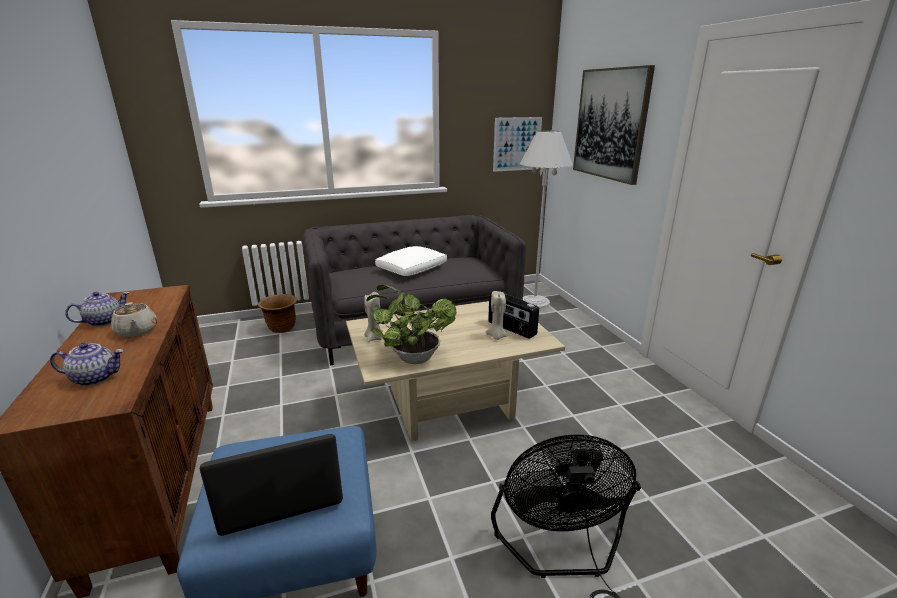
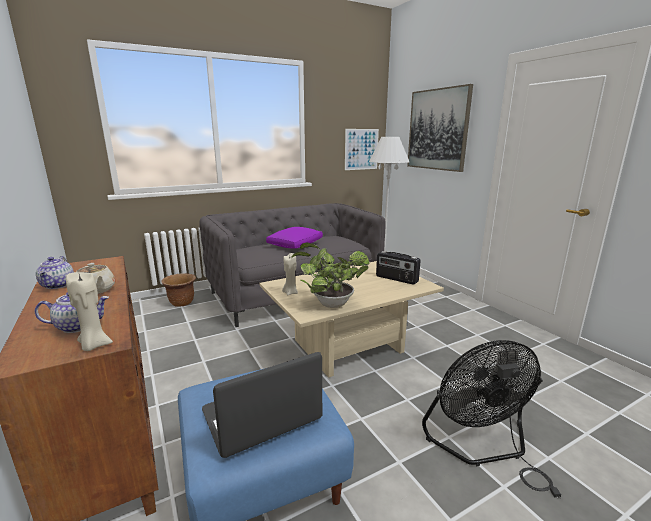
camera: 10 degrees left, 5 degrees down
teapot [65,292,129,326] -> teapot turned 135 degrees clockwise [36,256,74,289]
white pillow [375,246,447,276] -> purple pillow [266,227,323,249]
beige candle [486,291,509,340] -> beige candle moved to [66,272,113,351]

